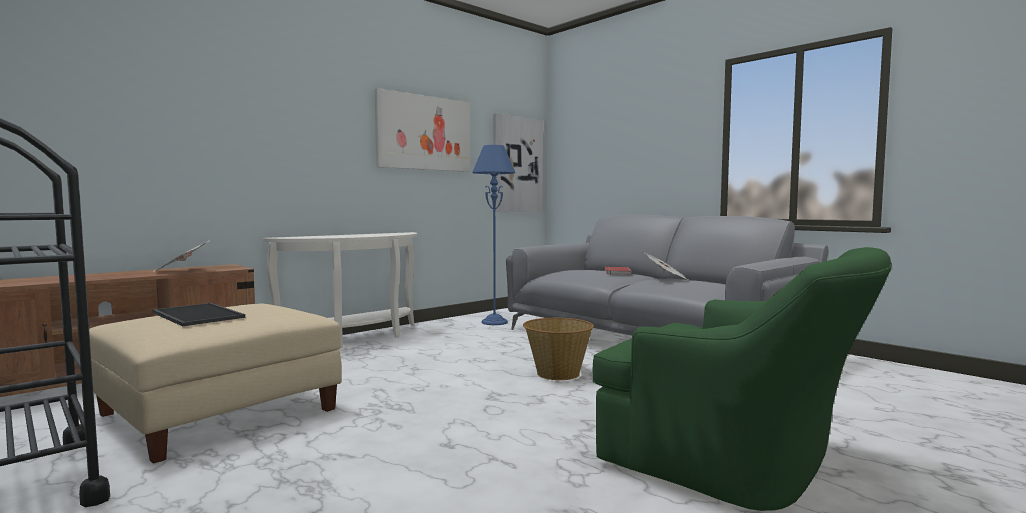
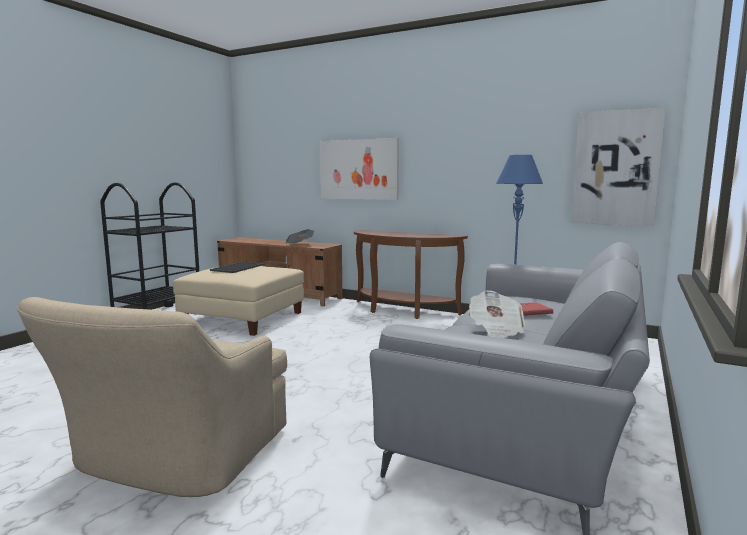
camera: 70 degrees right, 5 degrees up
white console table [262,232,417,348] -> brown console table [354,230,468,319]
picture [375,88,470,172] -> picture moved to [320,138,399,200]
basket [523,318,594,380] -> none
green armchair [593,247,892,511] -> beige armchair [17,297,287,497]

